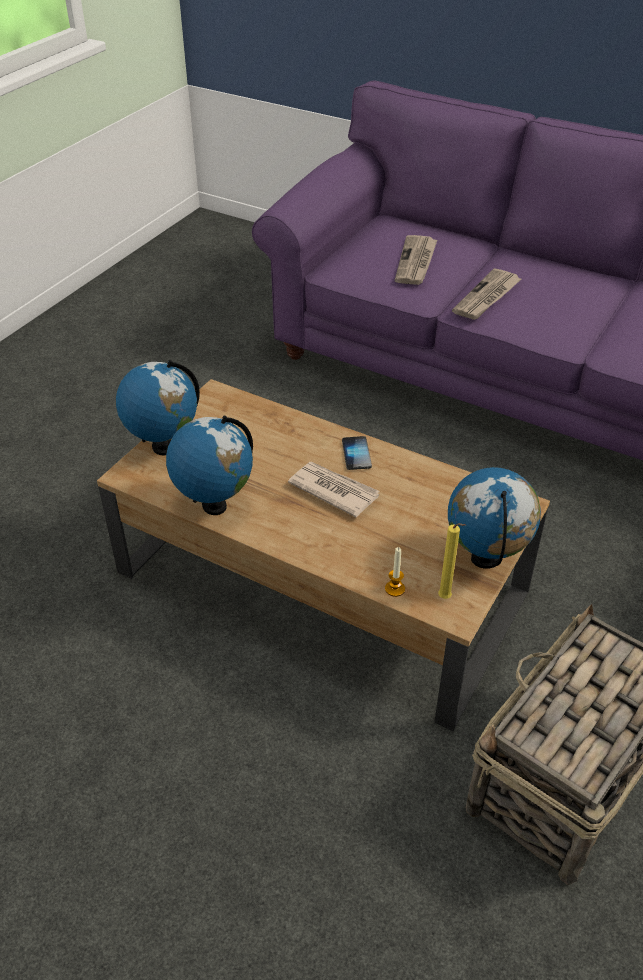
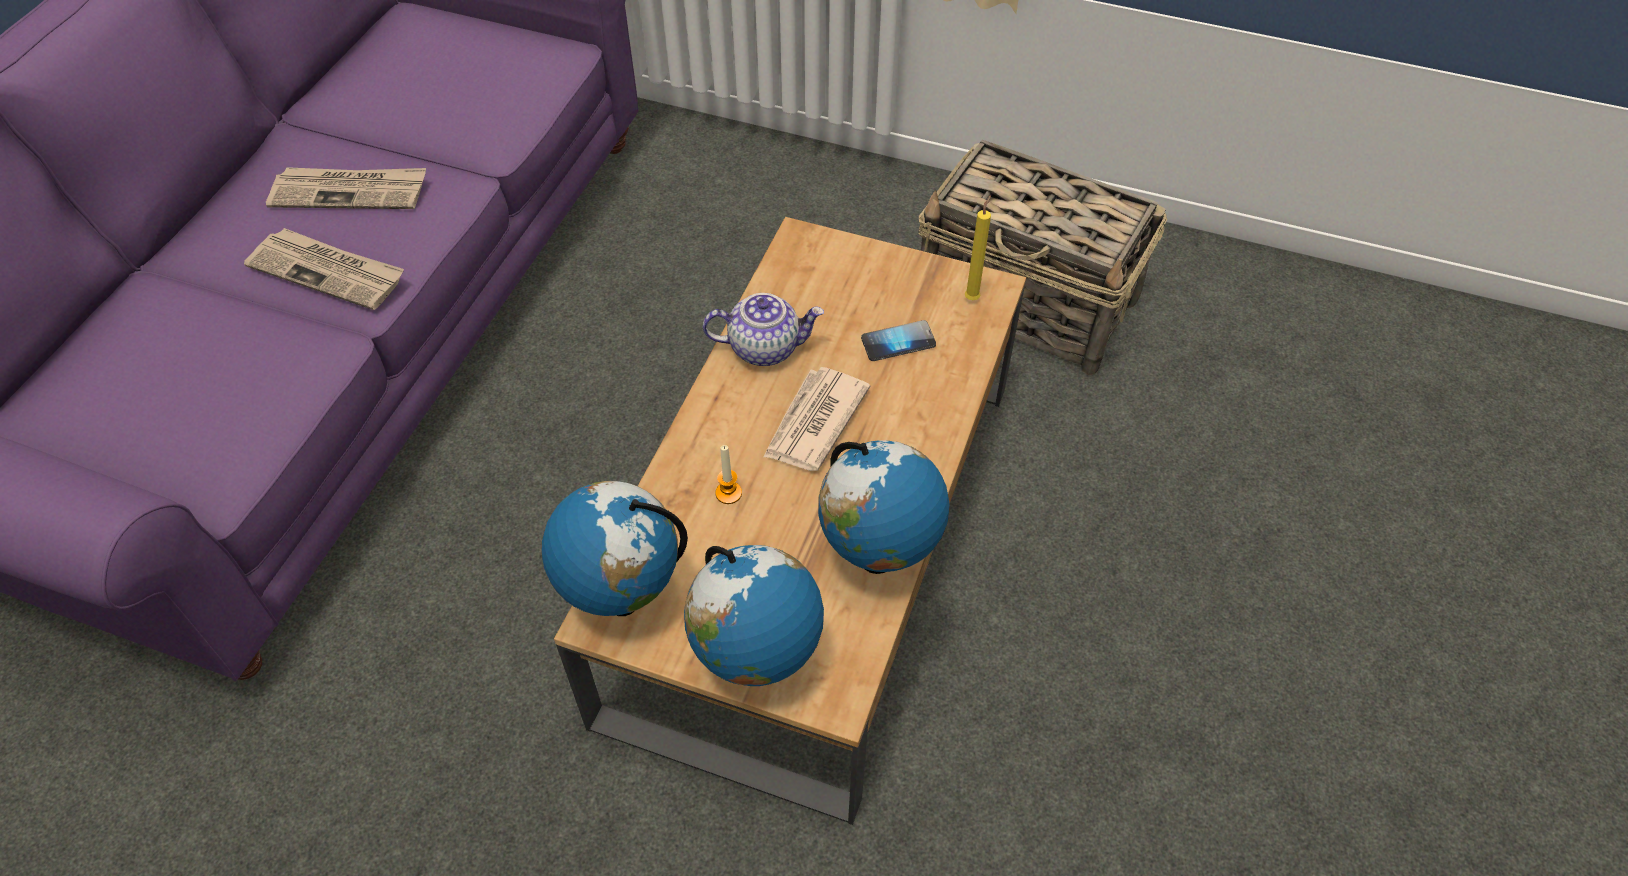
camera: 100 degrees left, 10 degrees up
phone [342,436,372,470] -> phone moved to [861,320,936,361]
candle [385,547,405,597] -> candle moved to [715,445,742,504]
newspaper [395,235,437,285] -> newspaper moved to [266,167,426,209]
globe [448,467,541,569] -> globe moved to [542,481,688,616]
none -> teapot [703,293,824,366]

